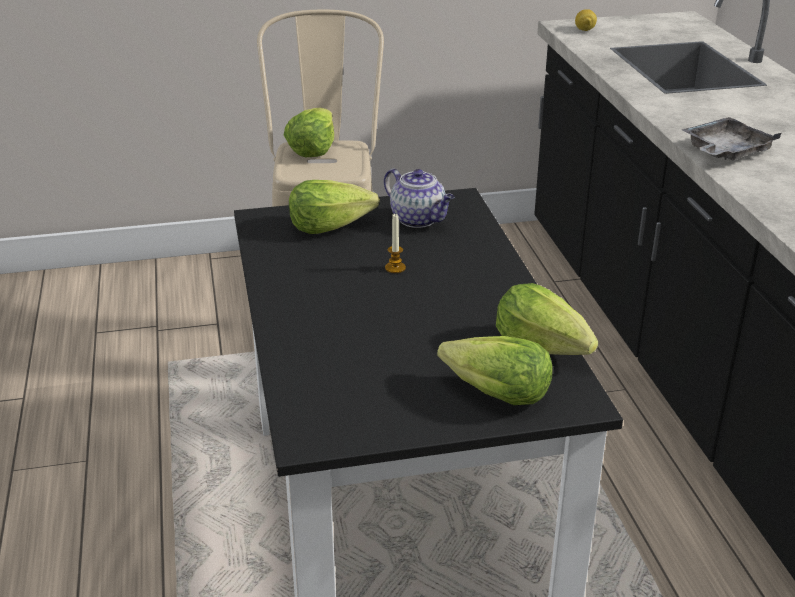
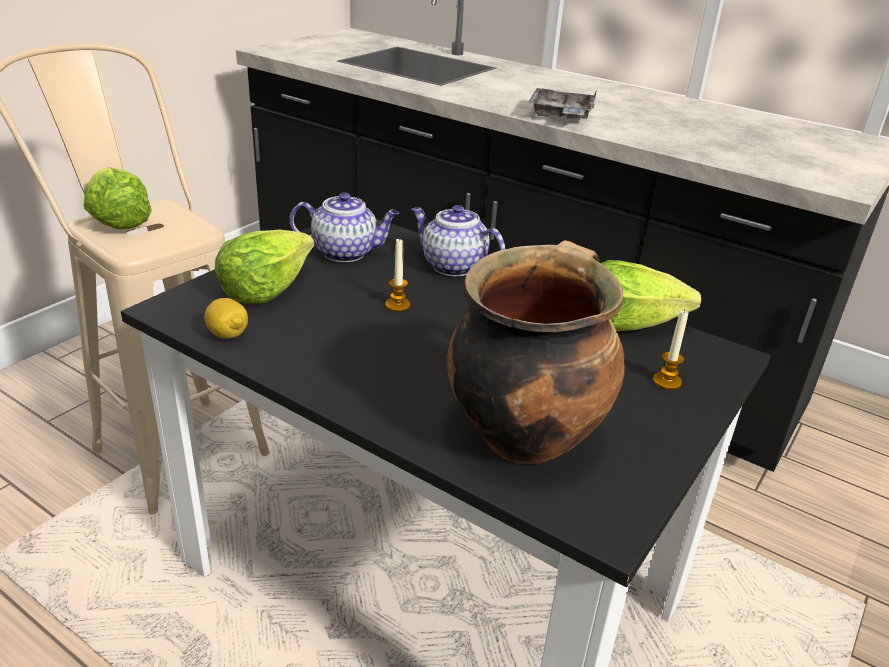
camera: 45 degrees left, 0 degrees up
lettuce [437,336,552,405] -> candle [653,310,689,390]
lemon [575,9,597,31] -> lemon moved to [204,298,248,339]
none -> teapot [411,205,505,277]
none -> cooking pot [447,240,625,464]

